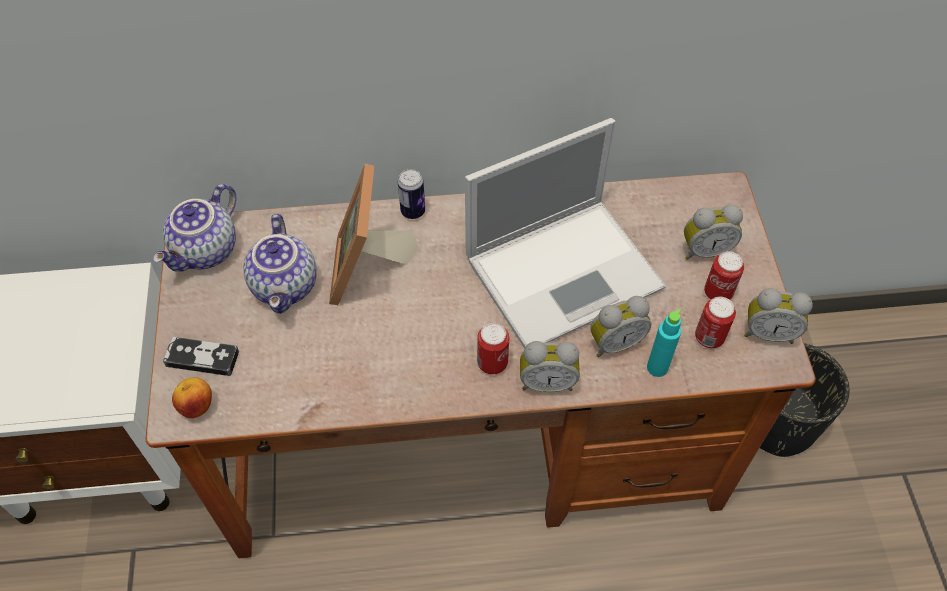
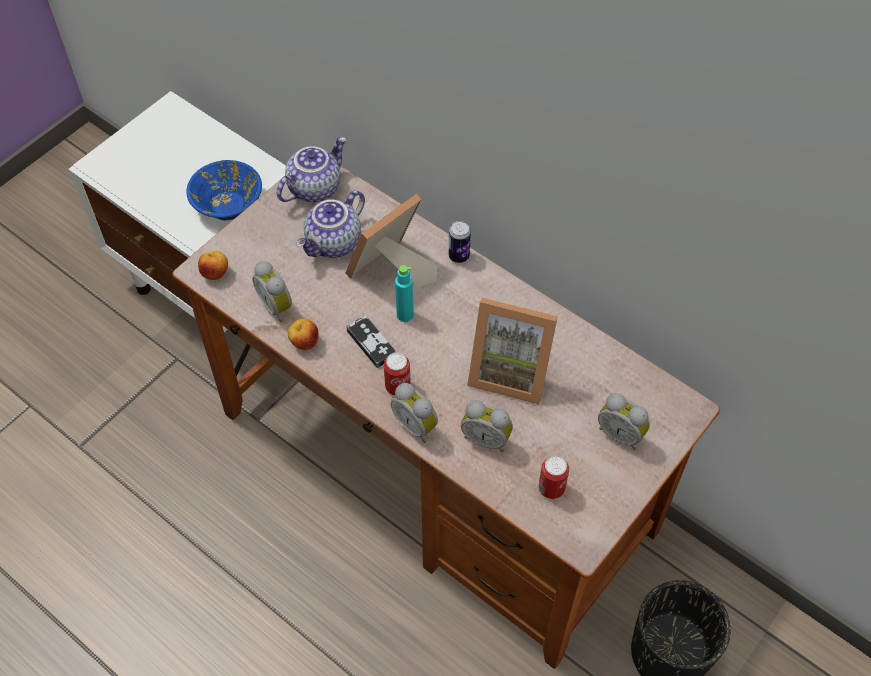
camera: 45 degrees right, 0 degrees up
teapot [153,184,236,272] -> teapot turned 150 degrees clockwise [276,137,347,202]
game controller [163,337,239,376] -> game controller moved to [346,315,396,368]
laptop [465,118,666,349] -> picture frame [467,298,558,405]
turquoise bottle [647,309,681,377] -> turquoise bottle moved to [395,265,414,322]
can [704,251,744,300] -> none
alarm clock [744,288,813,344] -> alarm clock moved to [252,261,292,322]
none -> blue bowl [186,160,262,220]
none -> apple [288,318,319,350]

